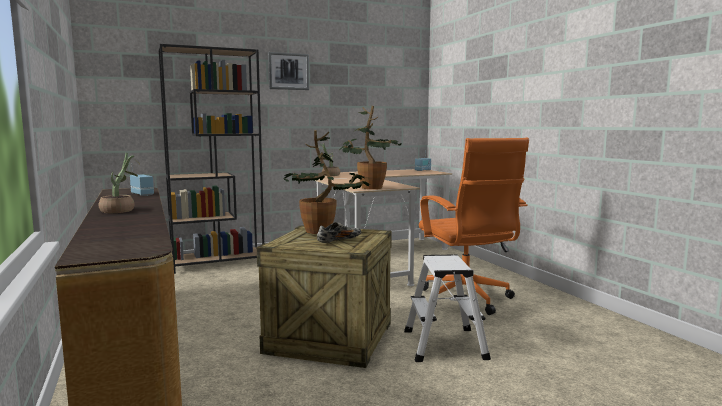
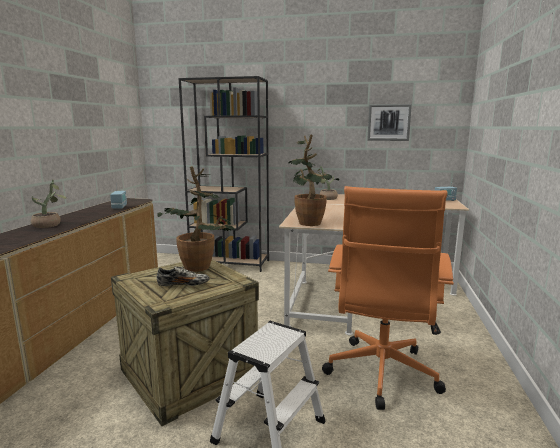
camera: 35 degrees right, 5 degrees up
picture [268,52,309,90] -> picture moved to [367,104,412,141]

